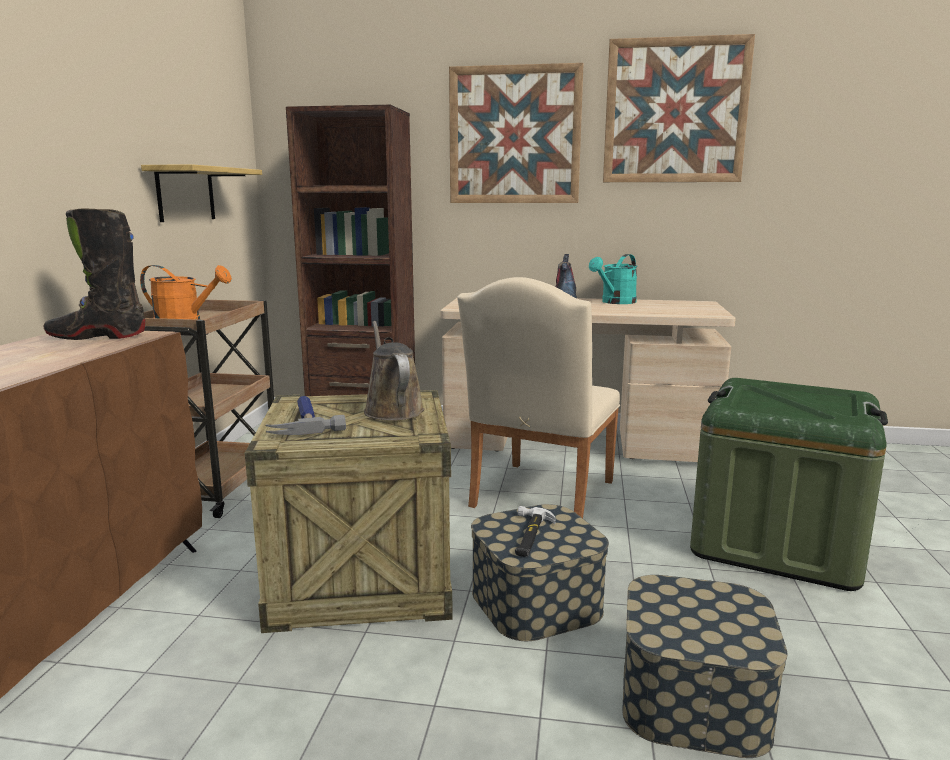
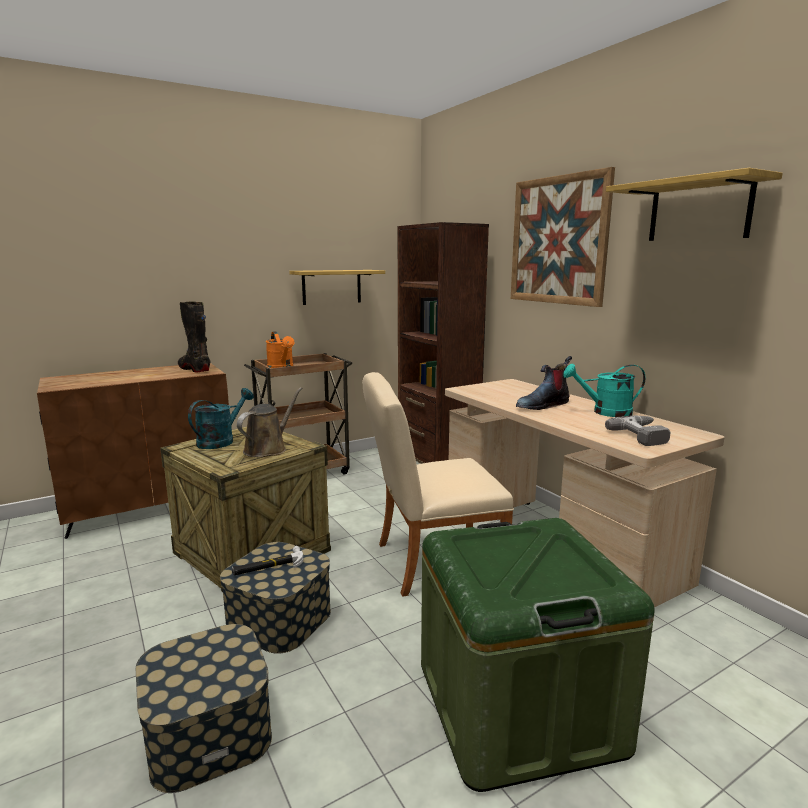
camera: 50 degrees right, 0 degrees up
hammer [266,396,346,435] -> turquoise watering can [188,388,254,449]
picture [603,34,755,182] -> shelf [606,168,783,241]
none -> power drill [605,416,671,446]

